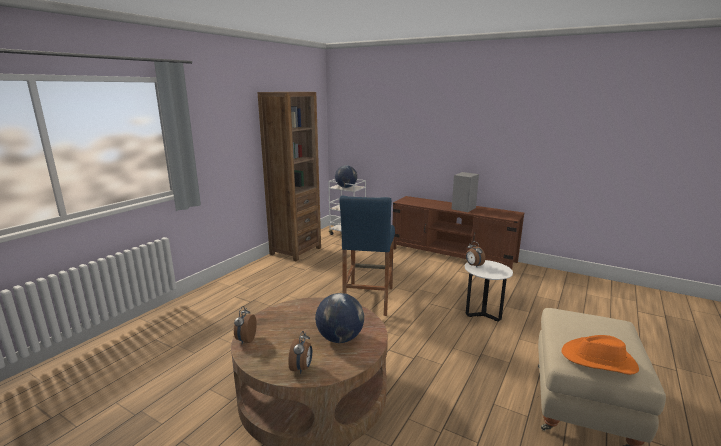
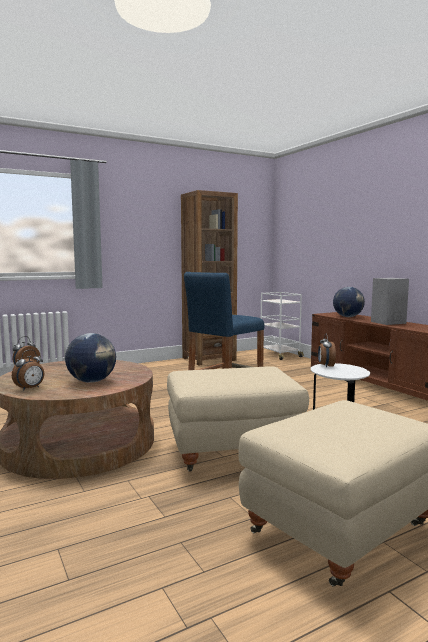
camera: 30 degrees right, 10 degrees down
globe [335,165,357,188] -> globe moved to [333,287,365,317]
orange hat [562,335,639,375] -> none
none -> beige ottoman [167,366,309,472]

